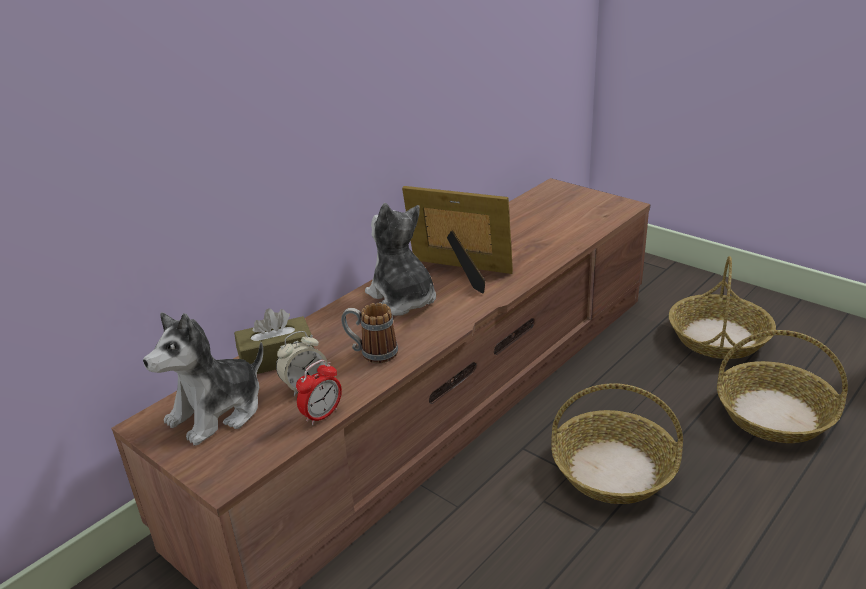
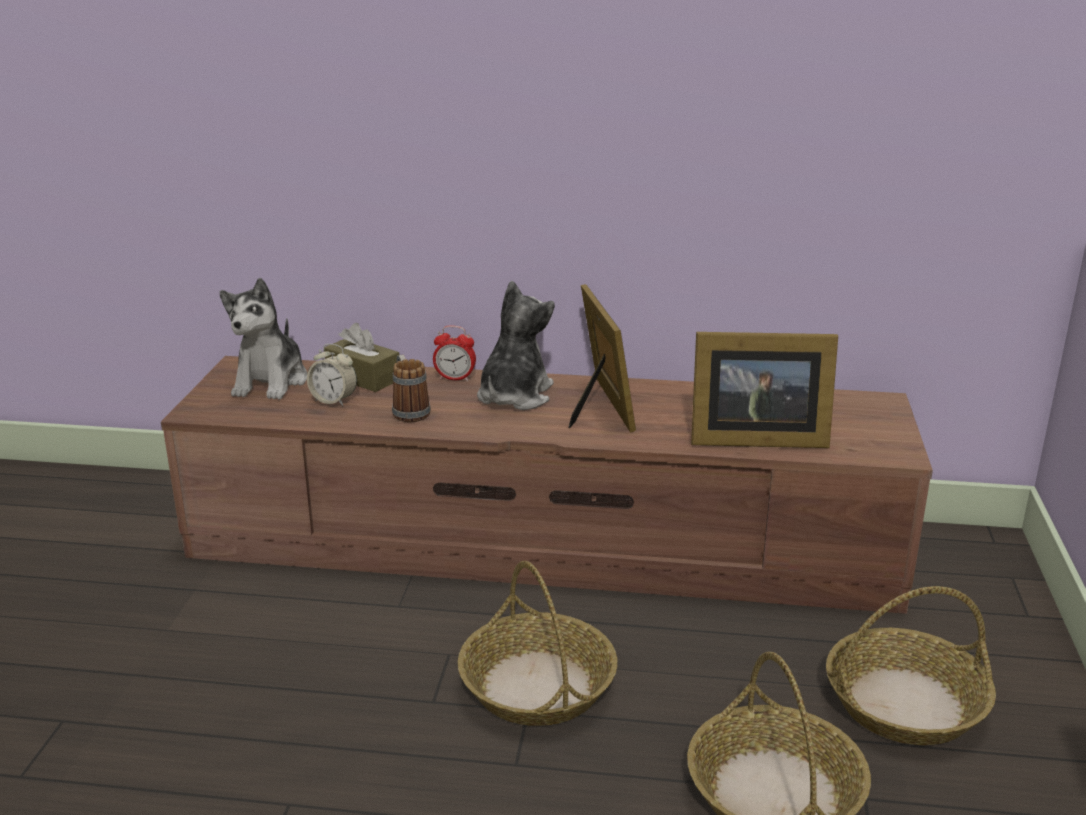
camera: 55 degrees right, 5 degrees down
plush toy [143,312,263,445] -> plush toy turned 90 degrees counterclockwise [220,278,307,400]
alarm clock [296,360,342,425] -> alarm clock moved to [433,326,476,381]
none -> picture frame [691,332,838,448]

